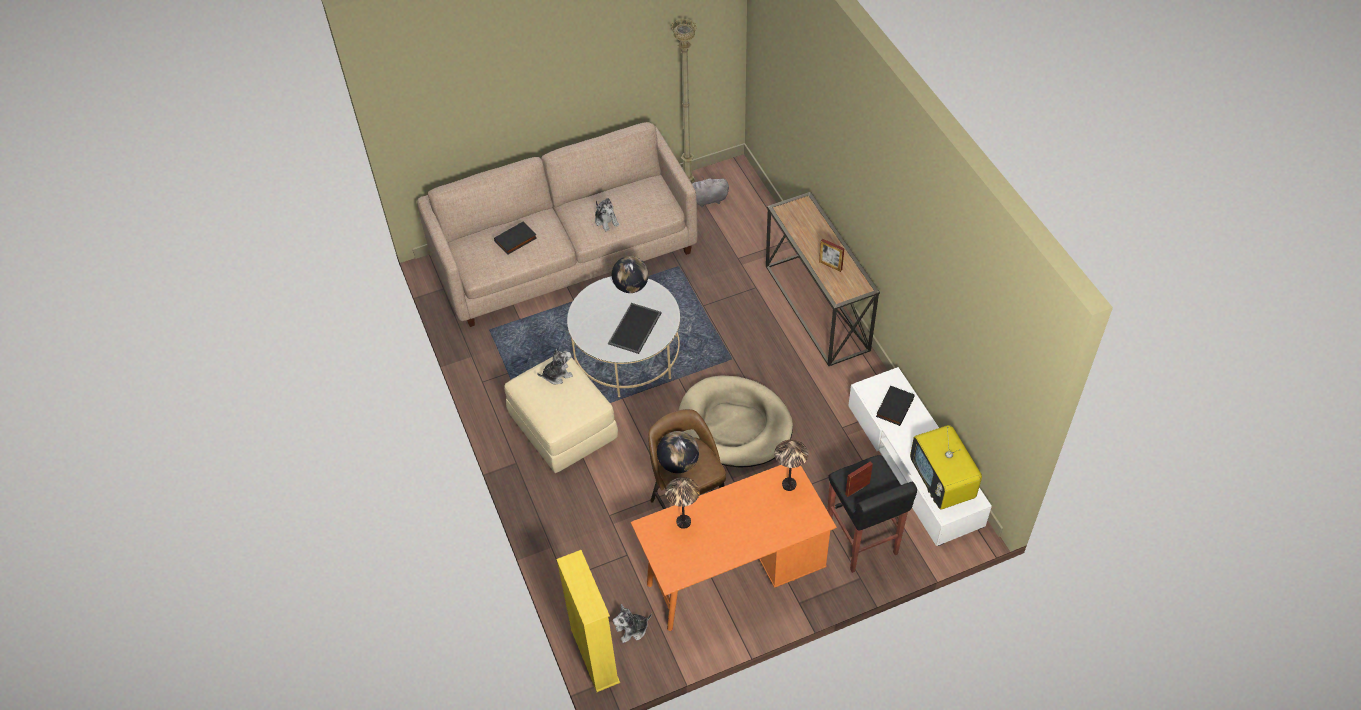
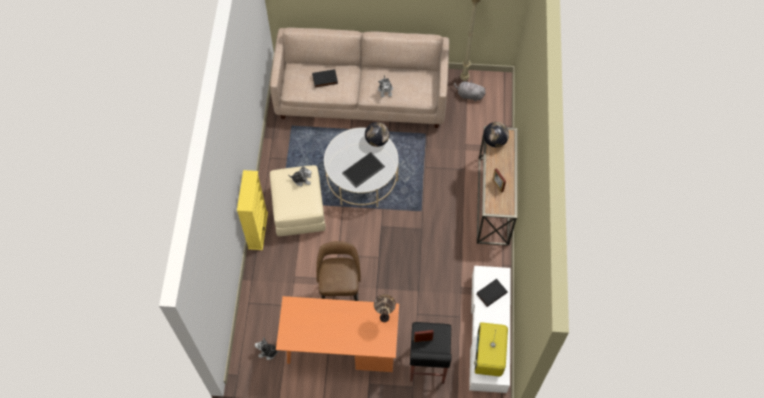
camera: 25 degrees right, 10 degrees up
yellow bookcase [556,550,620,692] -> yellow bookcase moved to [237,170,268,250]
globe [657,431,699,473] -> globe moved to [483,122,509,147]
table lamp [665,477,700,529] -> none
beige dog bed [679,376,793,468] -> none

